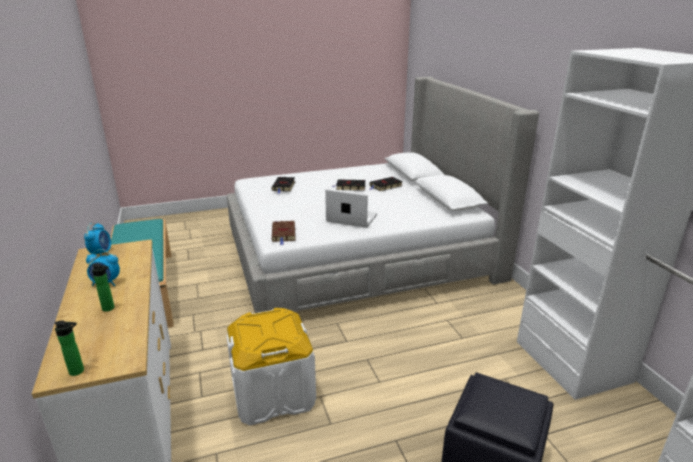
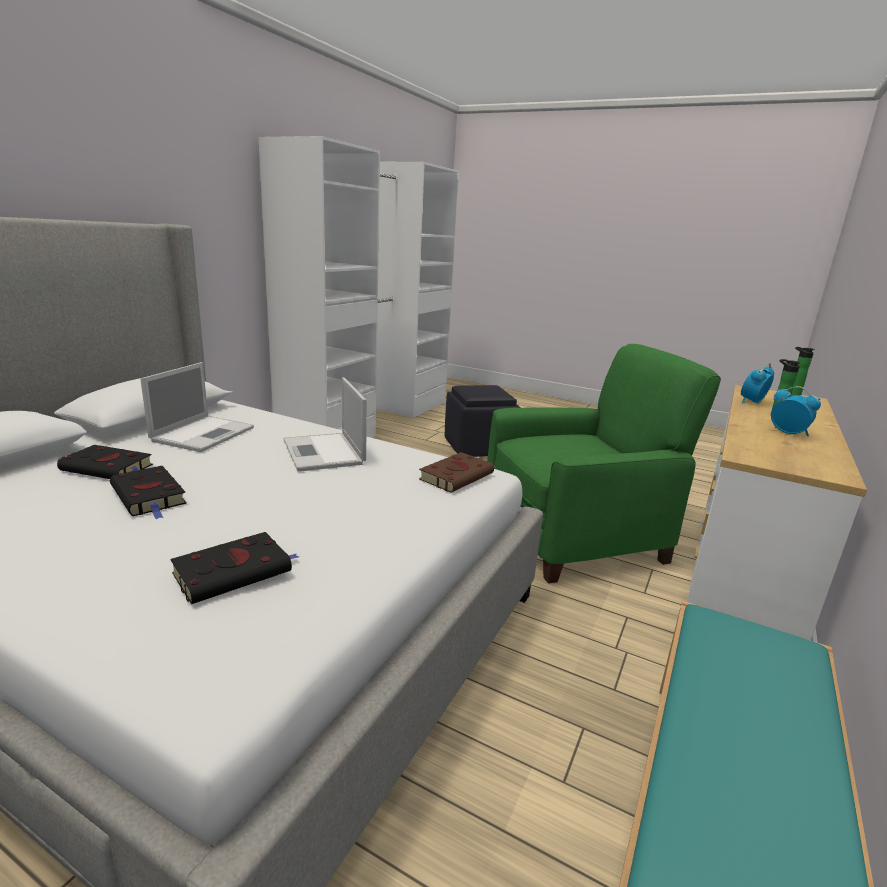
camera: 135 degrees left, 5 degrees down
alarm clock [84,223,111,256] -> alarm clock moved to [741,363,774,403]
white storage box [226,308,316,425] -> green armchair [487,344,721,584]
none -> laptop [140,362,254,452]

